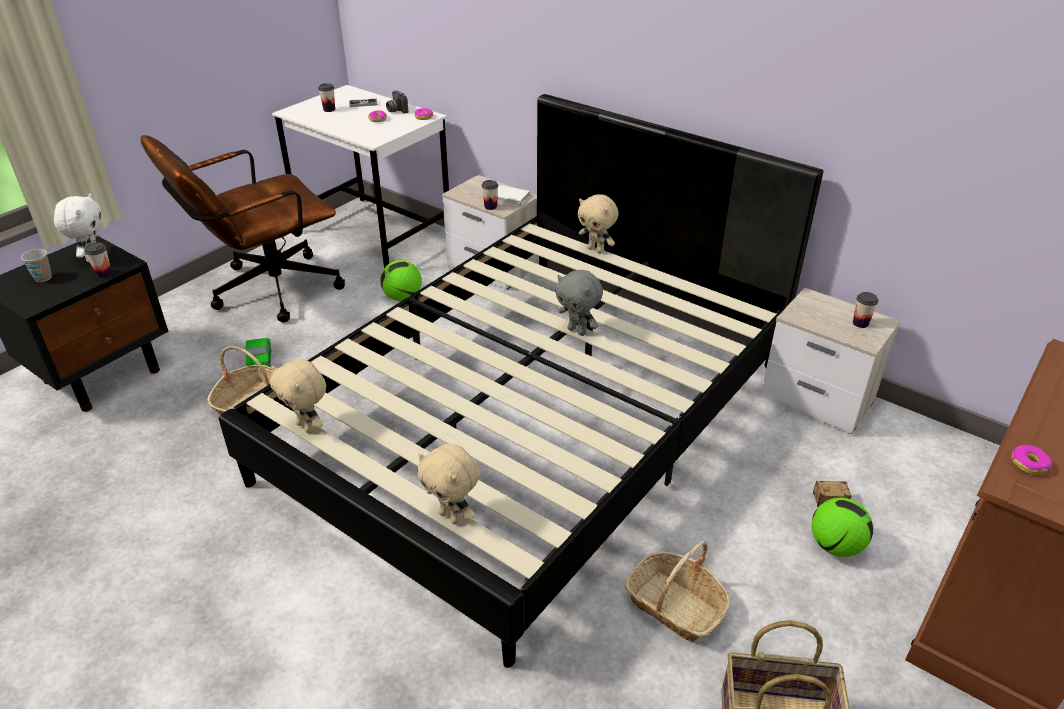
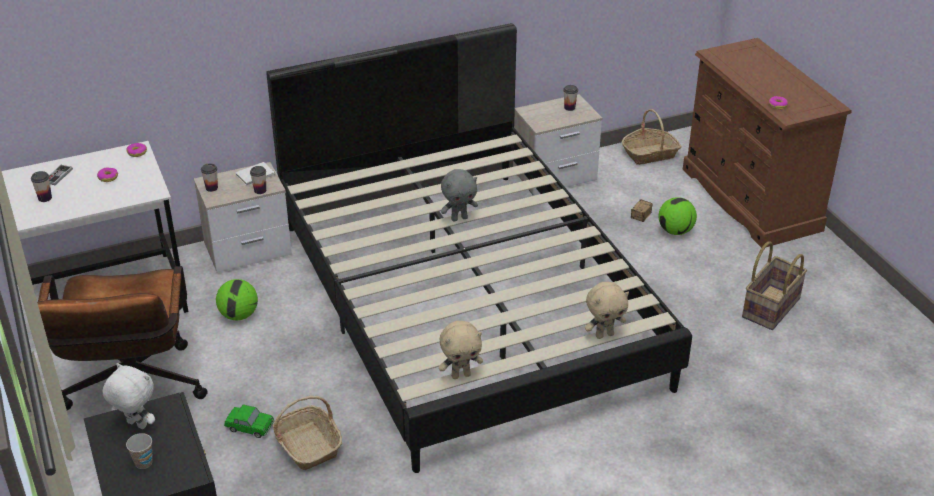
camera: 60 degrees left, 0 degrees up
cup [84,243,112,278] -> cup moved to [201,163,218,192]
camera [386,90,408,114] -> none
beige plush toy [578,194,619,254] -> none
basket [625,541,730,642] -> basket moved to [622,109,681,165]

